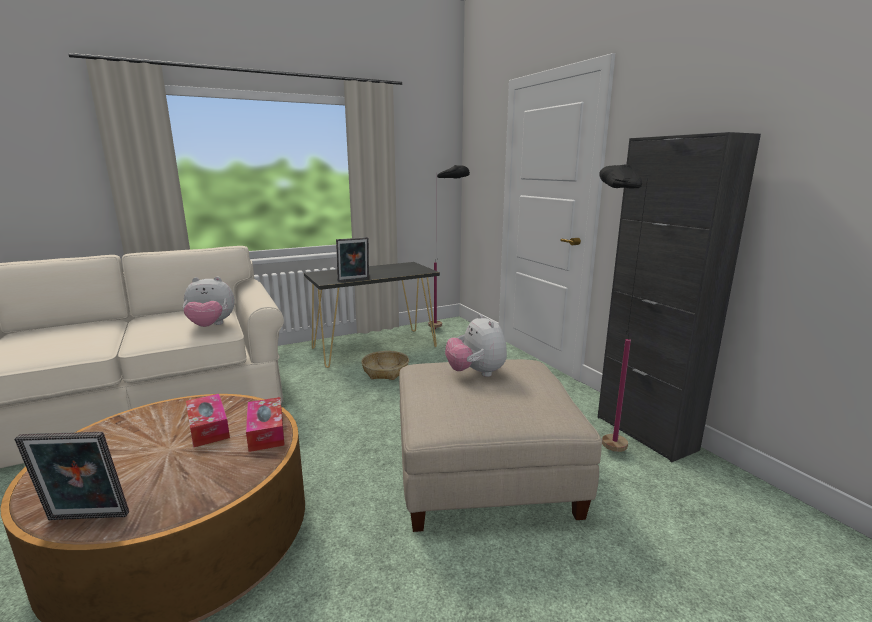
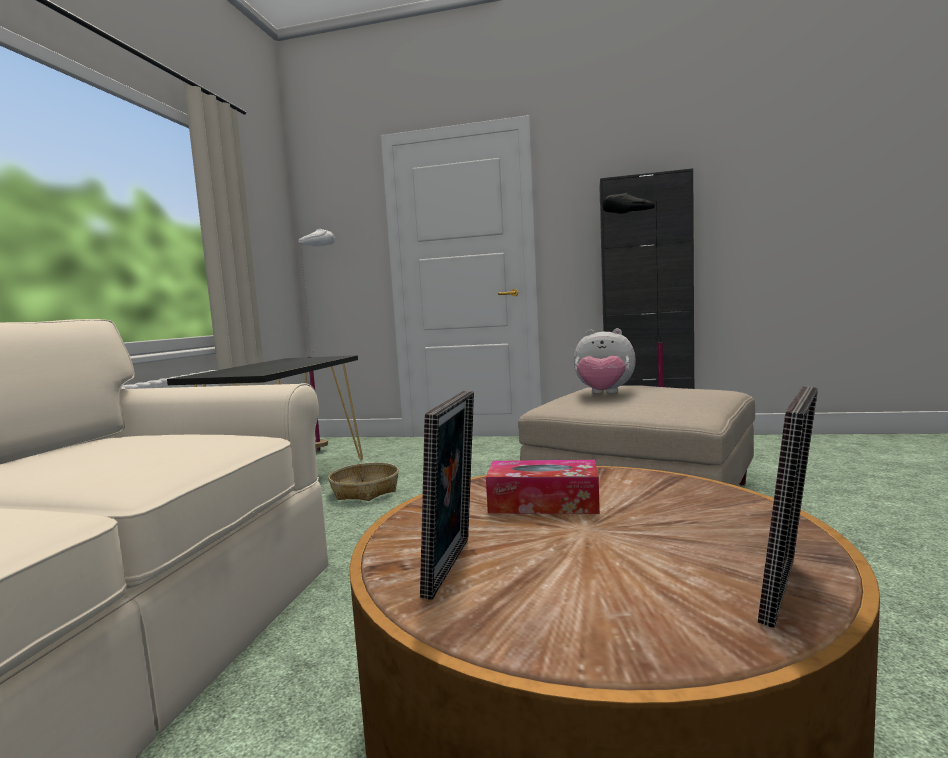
camera: 50 degrees left, 10 degrees down
plush toy [183,276,235,327] -> none
tissue box [246,397,285,452] -> none
picture frame [336,237,369,282] -> picture frame moved to [420,391,474,600]
black floor lamp [428,165,470,330] -> white floor lamp [298,228,335,451]

